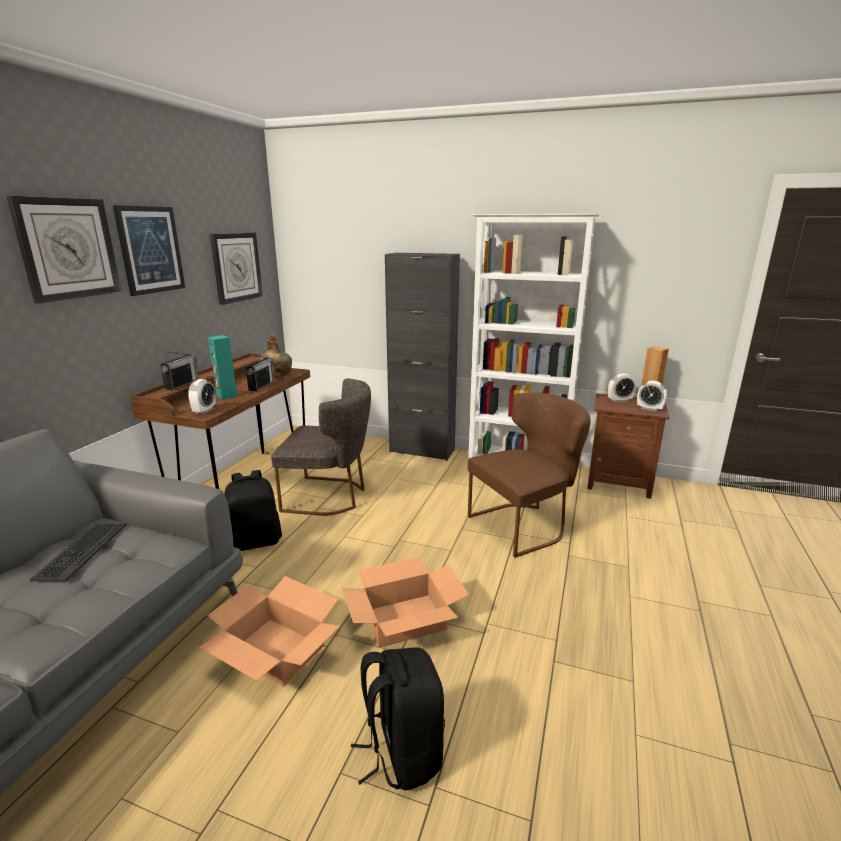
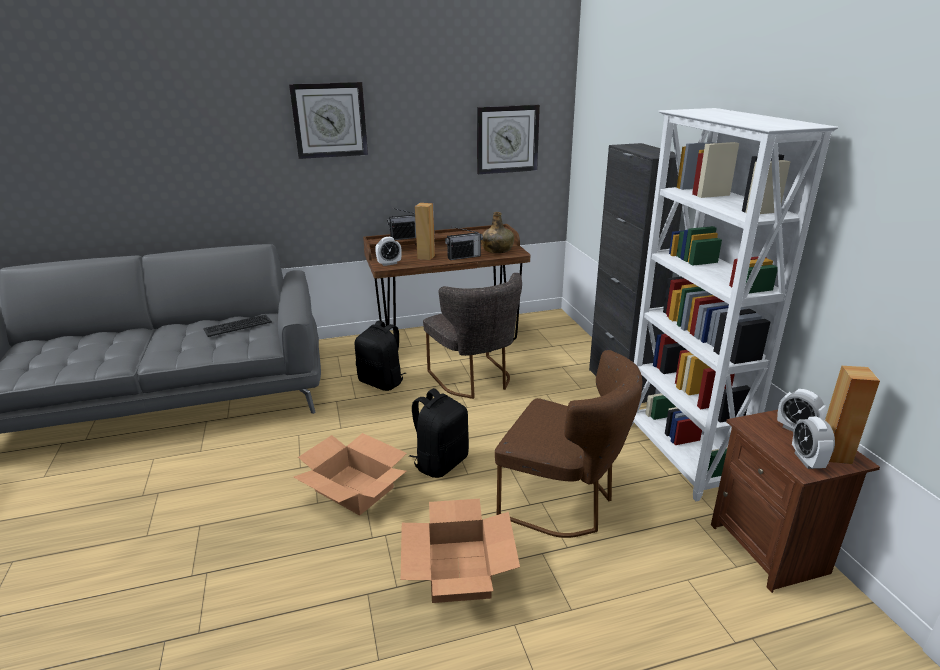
camera: 55 degrees right, 5 degrees up
picture [113,205,185,296] -> none
cardboard box [199,576,340,686] -> cardboard box moved to [401,499,520,603]
turquoise speaker [208,335,237,400] -> brown speaker [415,203,435,260]
black backpack [351,647,445,791] -> black backpack moved to [409,388,469,478]

